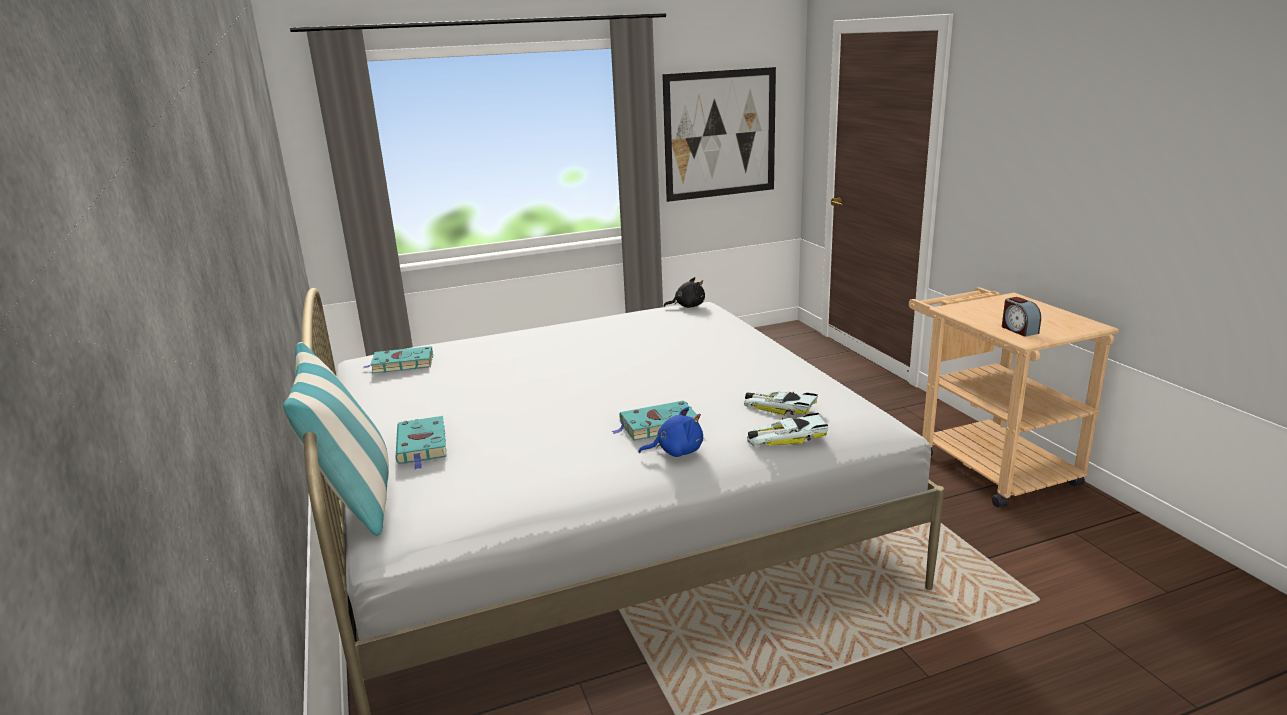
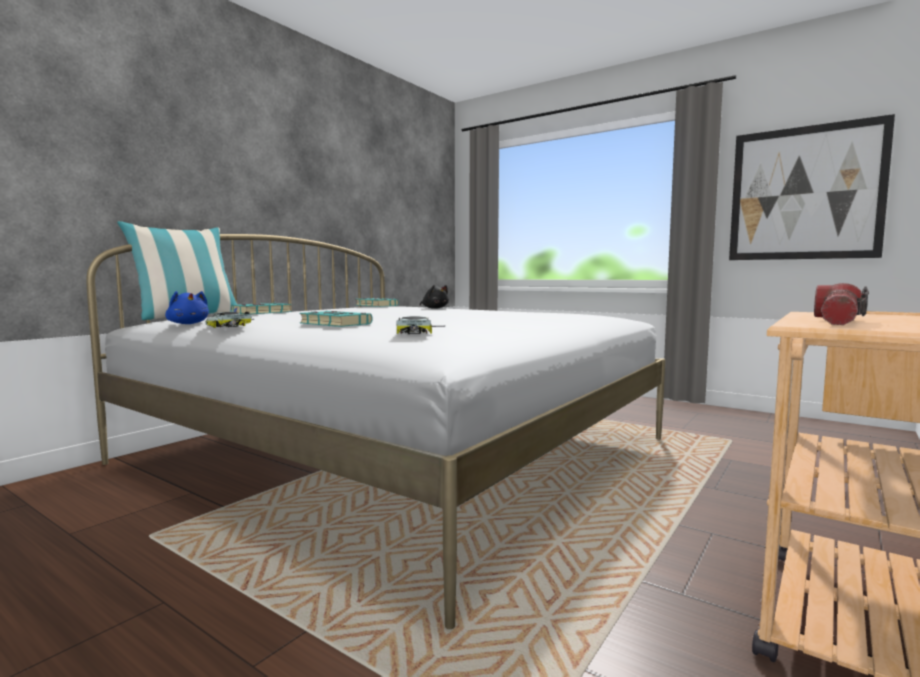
camera: 55 degrees right, 15 degrees down
blue plush toy [639,407,703,457] -> blue plush toy moved to [165,291,209,324]
black plush toy [664,277,705,308] -> black plush toy moved to [420,285,449,309]
toy car [747,413,828,447] -> toy car moved to [205,312,254,328]
alarm clock [1002,297,1041,337] -> flashlight [814,283,869,325]

